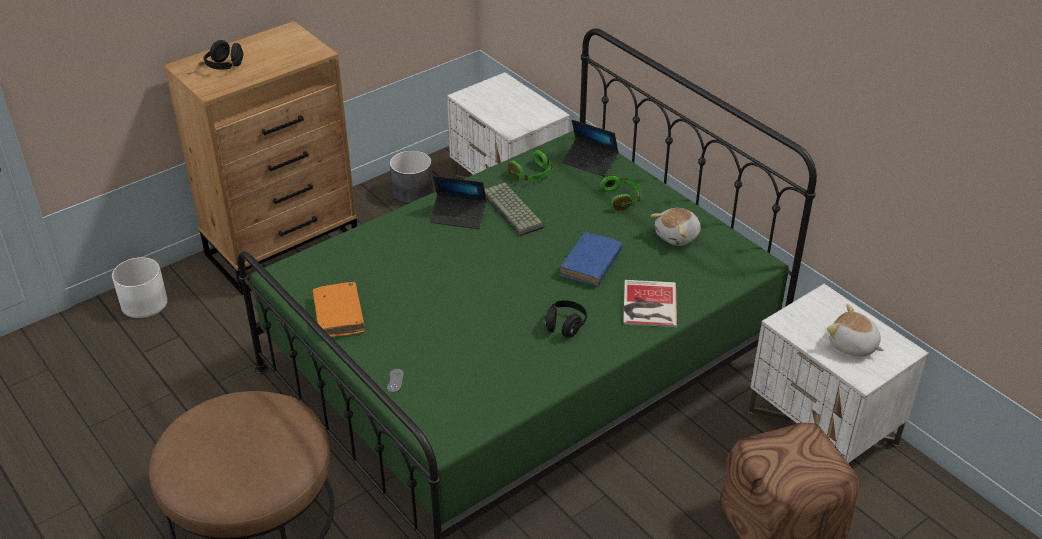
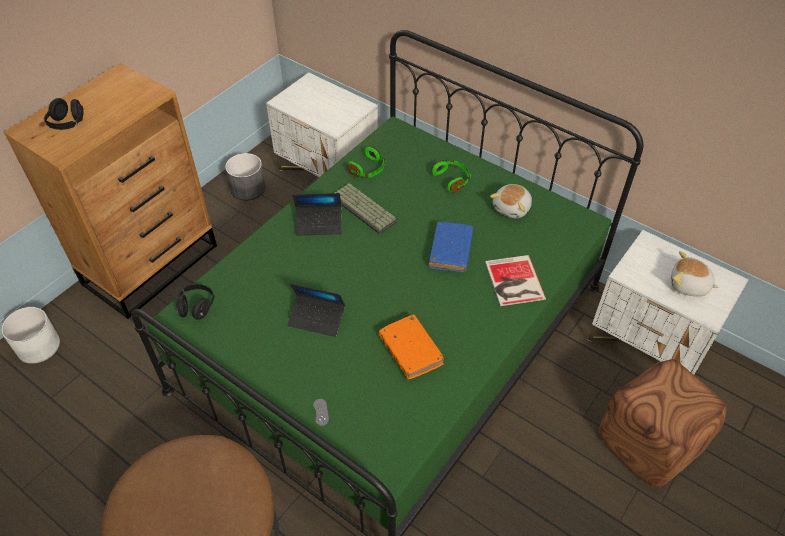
camera: 15 degrees left, 10 degrees up
orange book [312,282,365,337] -> orange book moved to [379,314,444,379]
black headphones [545,300,587,338] -> black headphones moved to [176,284,214,320]
laptop [562,120,619,177] -> laptop moved to [288,284,345,337]

